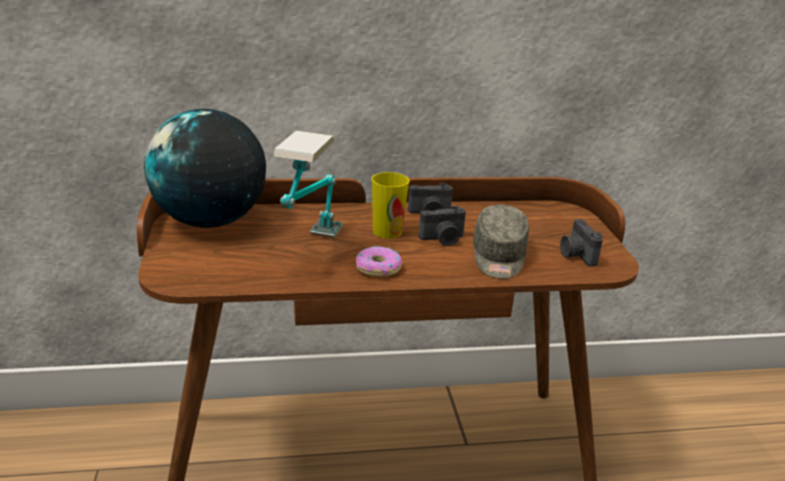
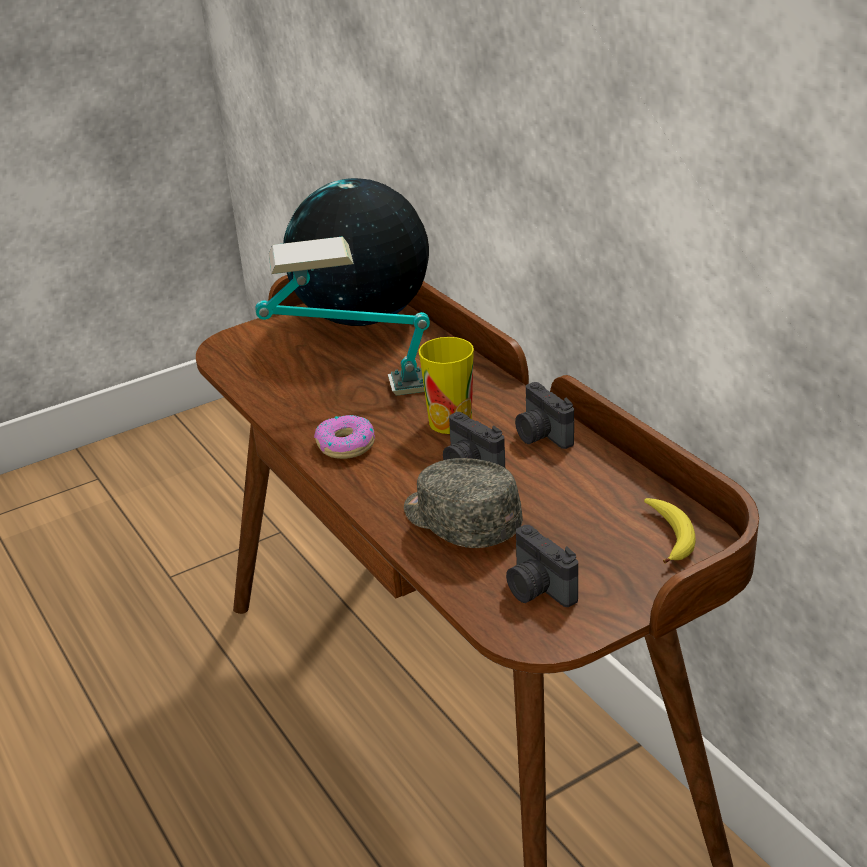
camera: 70 degrees right, 5 degrees up
grey cap [473,204,529,279] -> grey cap turned 60 degrees clockwise [404,458,523,548]
camera [560,219,603,266] -> camera turned 90 degrees counterclockwise [506,525,578,607]
none -> banana [644,498,695,564]

